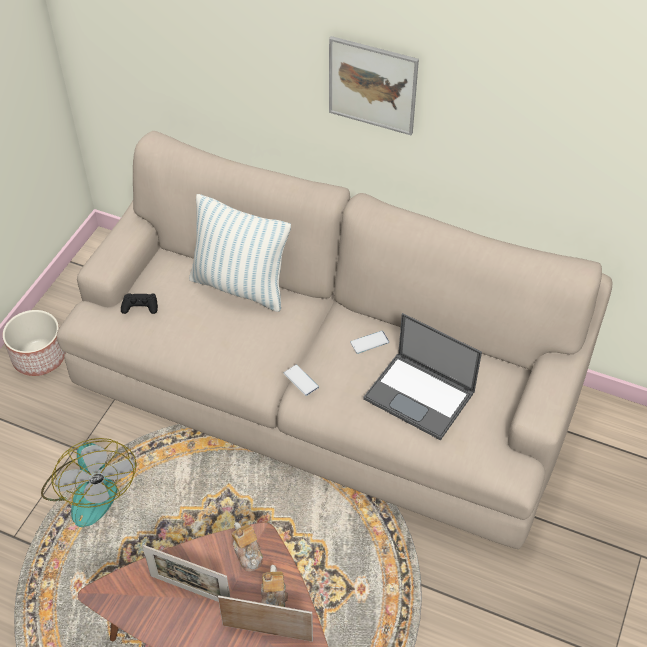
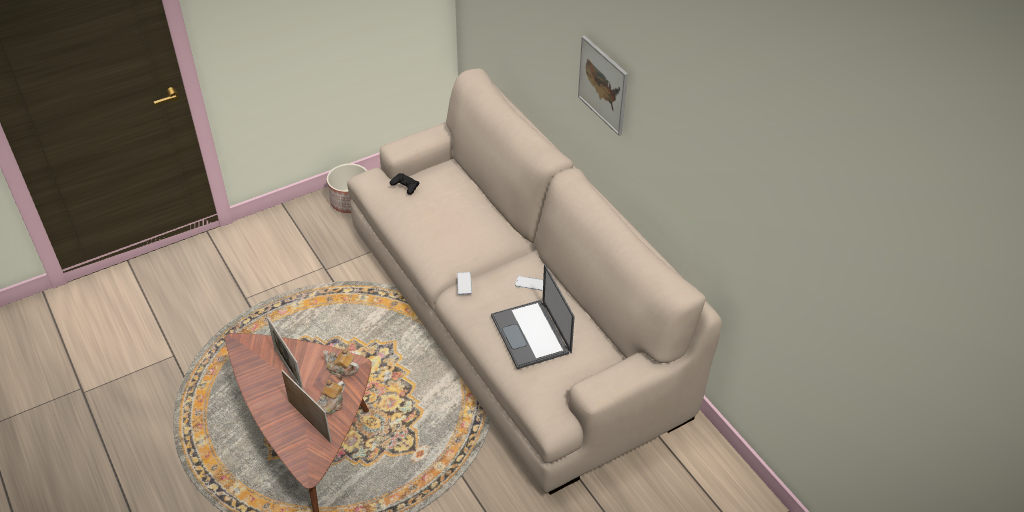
camera: 35 degrees right, 5 degrees down
fan [41,438,137,527] -> none
pillow [189,194,291,312] -> none
teapot [231,522,263,571] -> teapot turned 105 degrees clockwise [323,349,359,379]

